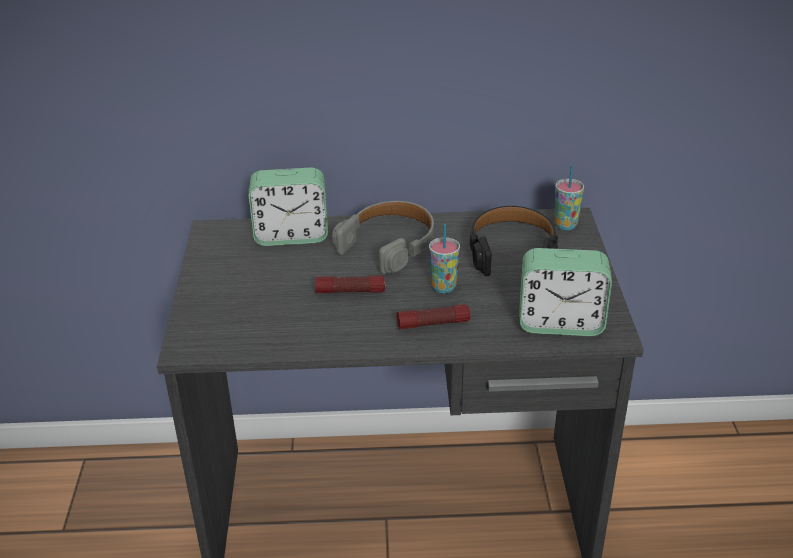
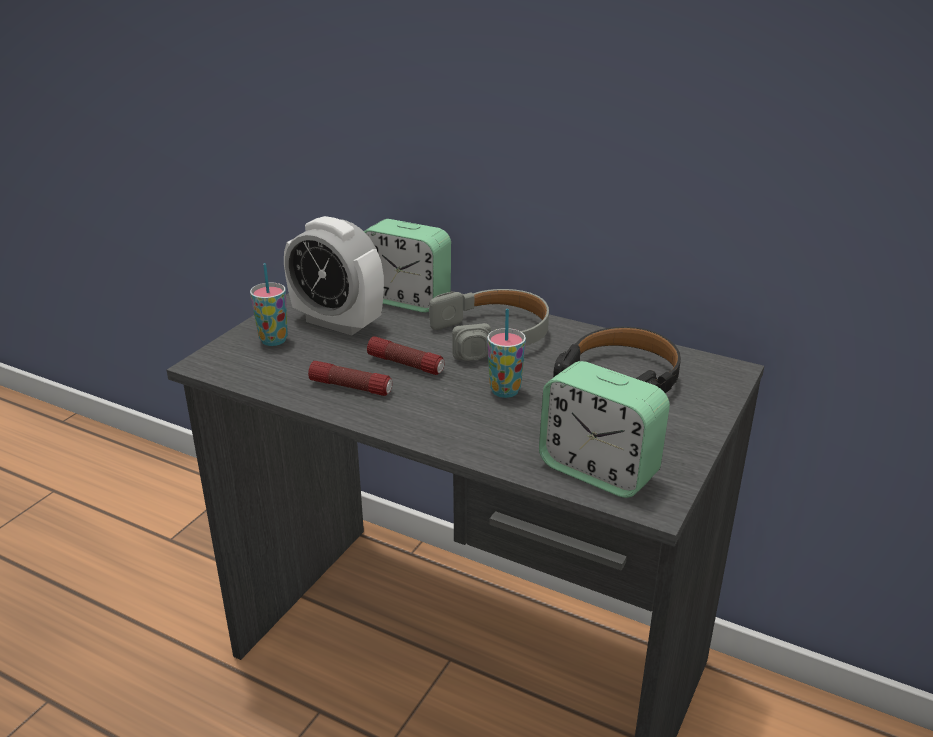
camera: 30 degrees right, 5 degrees down
flashlight [397,304,470,329] -> flashlight moved to [308,361,392,396]
cup [554,165,584,230] -> cup moved to [250,263,288,346]
none -> alarm clock [284,216,384,336]

